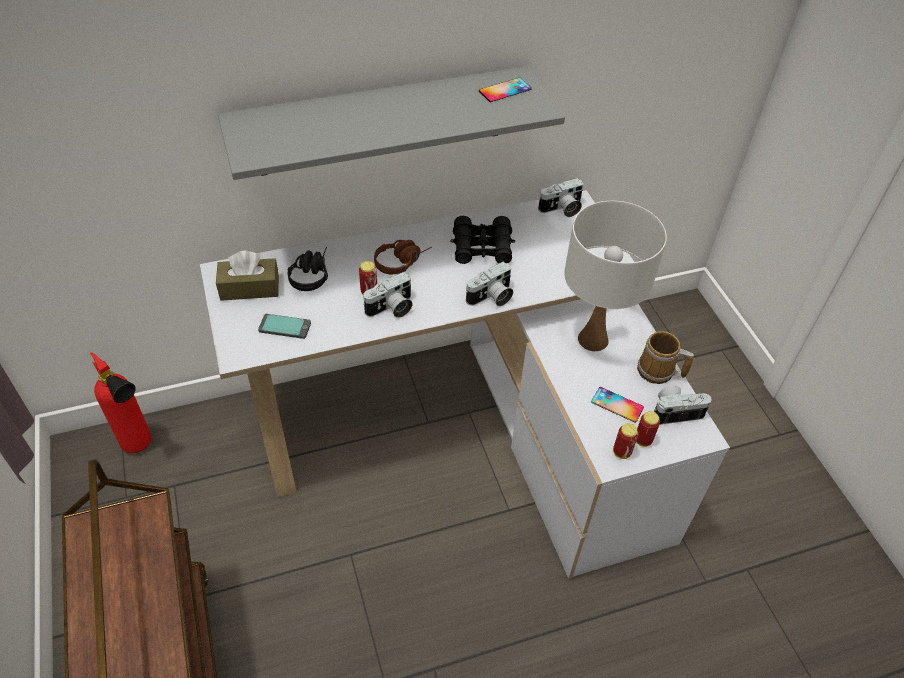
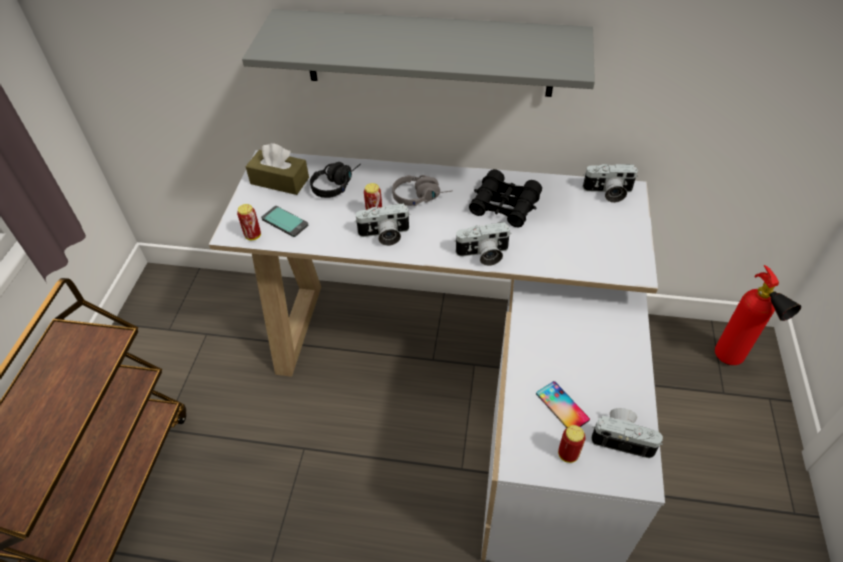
camera: 30 degrees right, 0 degrees up
fire extinguisher [90,352,152,453] -> fire extinguisher moved to [715,265,801,365]
brown headphones [374,240,432,274] -> grey headphones [392,175,453,206]
phone [479,77,532,102] -> none
white table lamp [564,201,667,351] -> none
can [613,423,638,459] -> can moved to [237,204,261,240]
mug [637,331,694,384] -> none

